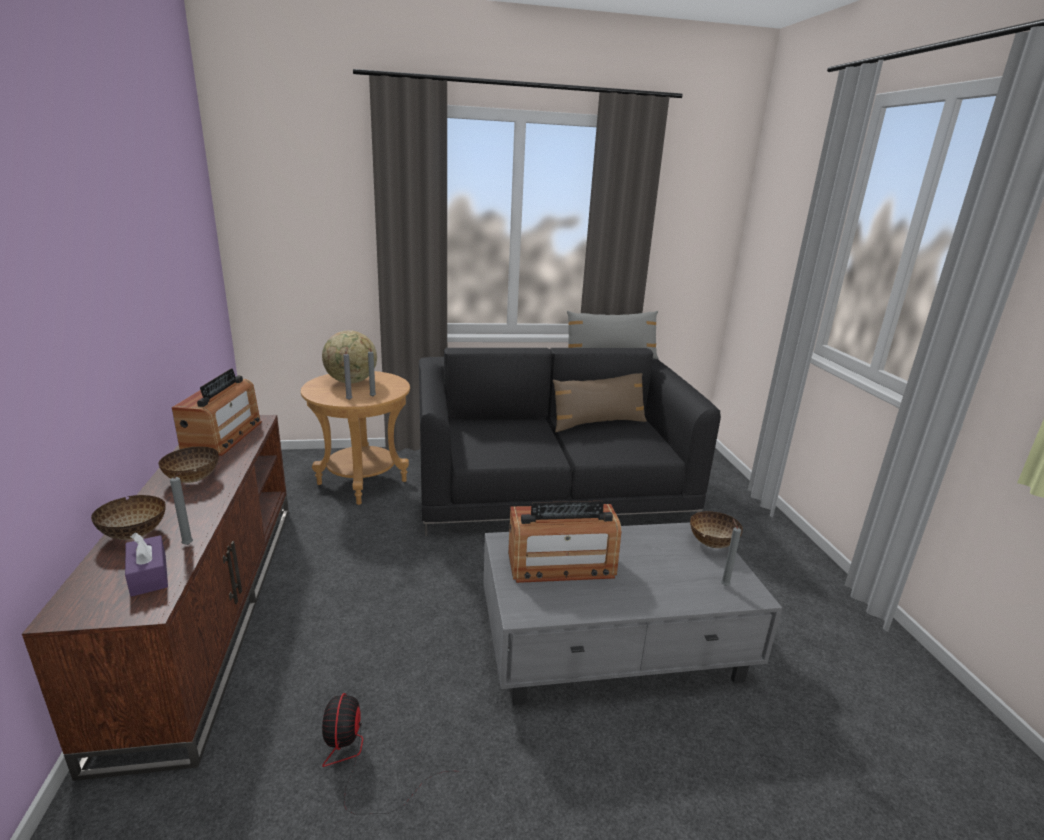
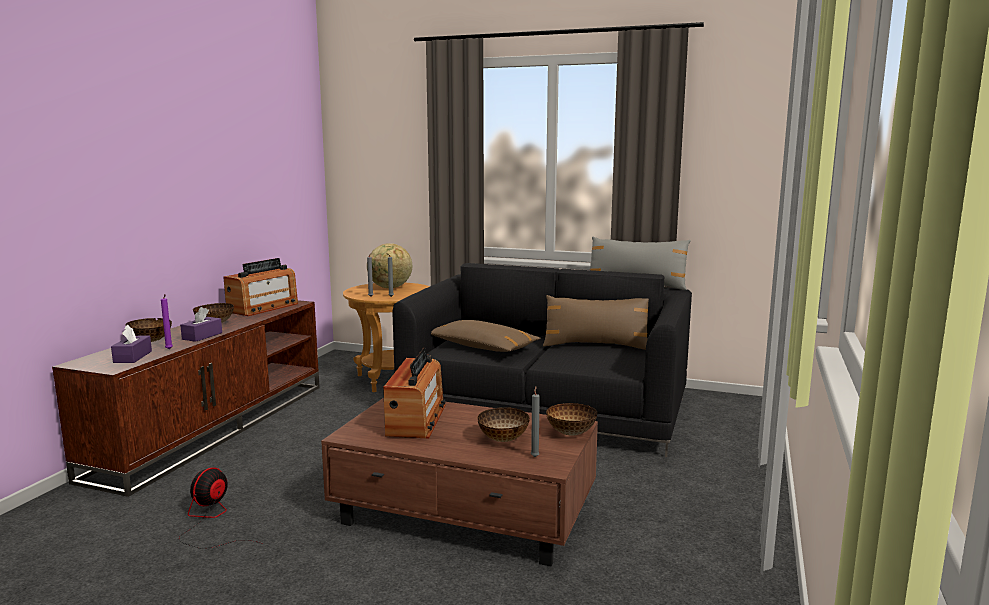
camera: 30 degrees right, 10 degrees down
grey candle [170,473,193,545] -> purple candle [161,294,173,349]
grey coffee table [484,522,782,705] -> brown coffee table [321,398,598,567]
radio [508,501,621,583] -> radio turned 105 degrees counterclockwise [383,347,446,439]
none -> purple tissue box [180,307,222,342]
none -> brown pillow [431,320,541,352]
none -> bowl [477,407,529,442]

